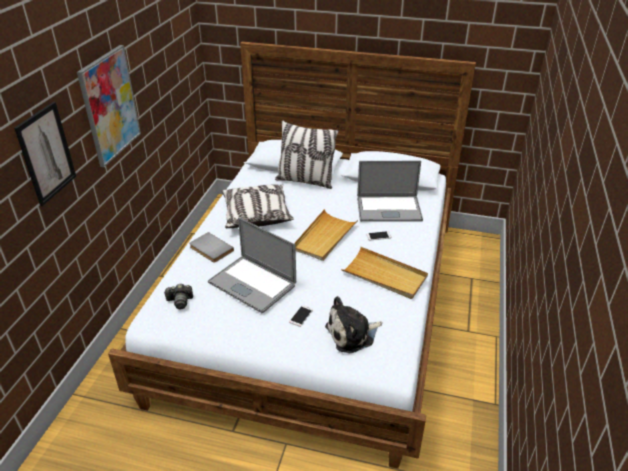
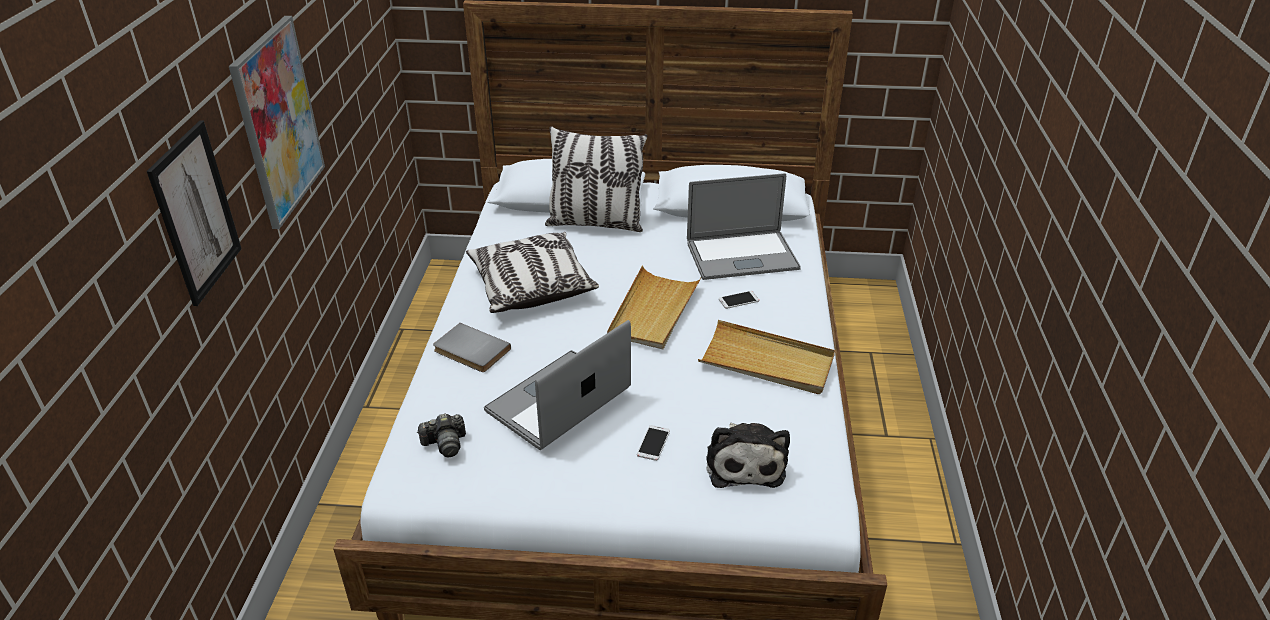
camera: 10 degrees left, 0 degrees up
laptop [208,218,296,313] -> laptop turned 105 degrees clockwise [484,320,631,450]
plush toy [325,296,382,354] -> plush toy turned 60 degrees counterclockwise [706,423,790,488]

